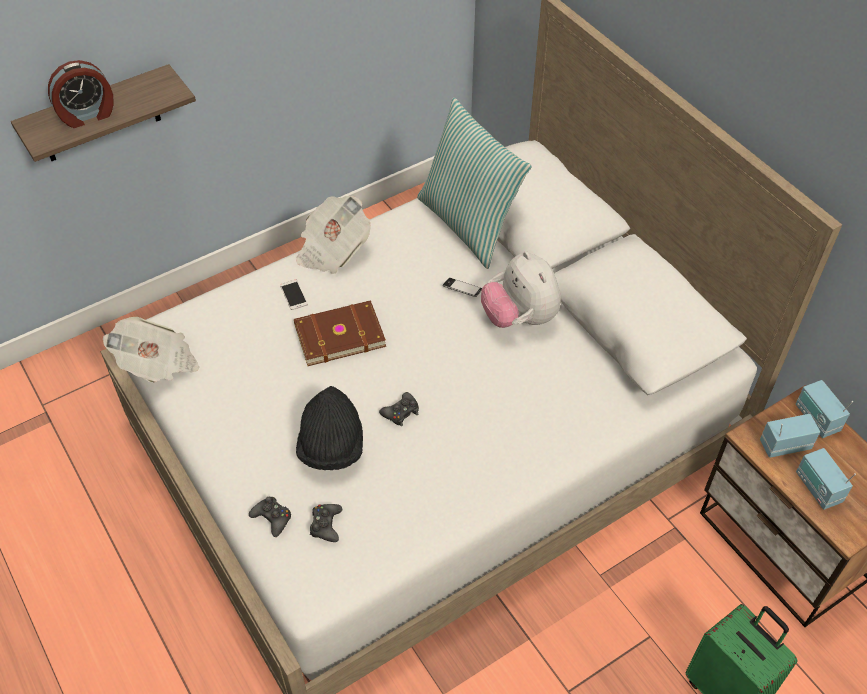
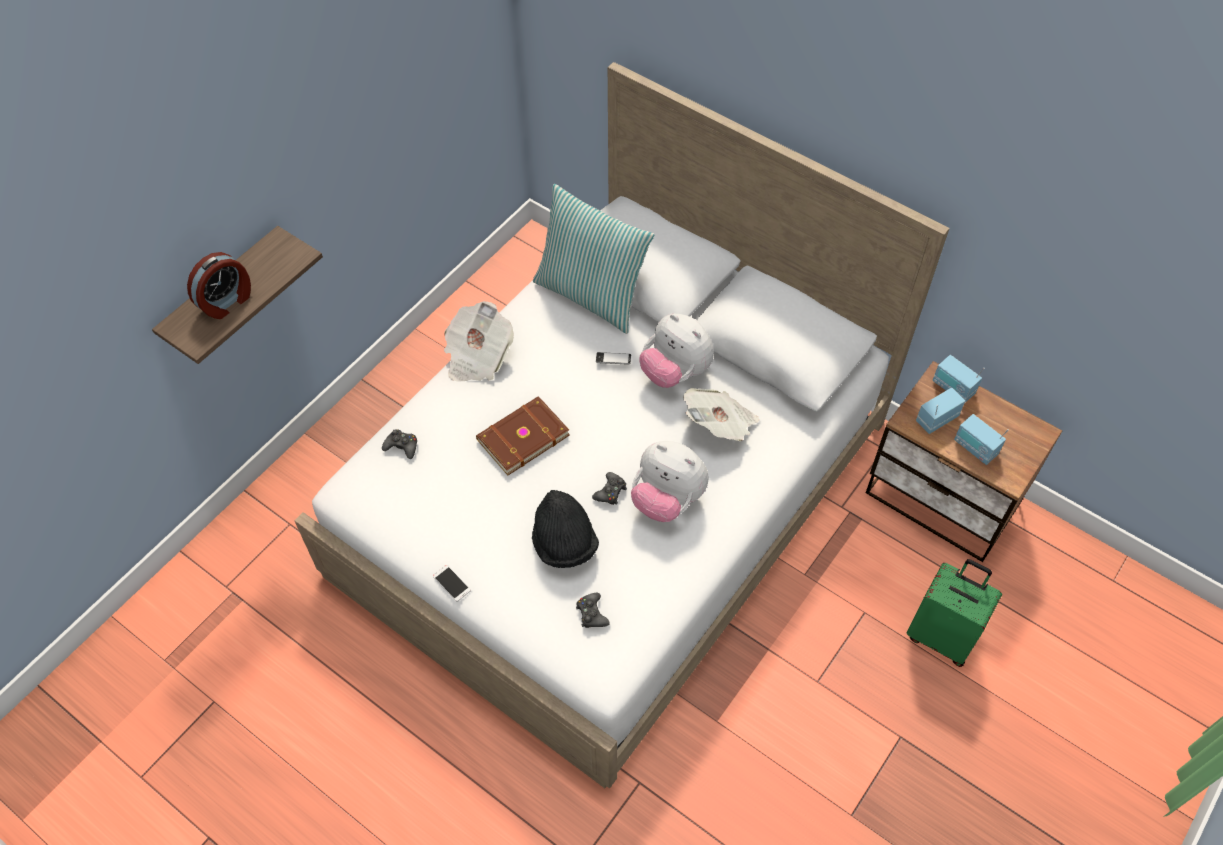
camera: 20 degrees left, 5 degrees up
newspaper [103,317,200,382] -> newspaper moved to [683,388,759,441]
black game controller [249,497,291,537] -> black game controller moved to [382,429,417,459]
phone [280,279,308,310] -> phone moved to [433,565,471,602]
none -> plush toy [631,441,708,522]

